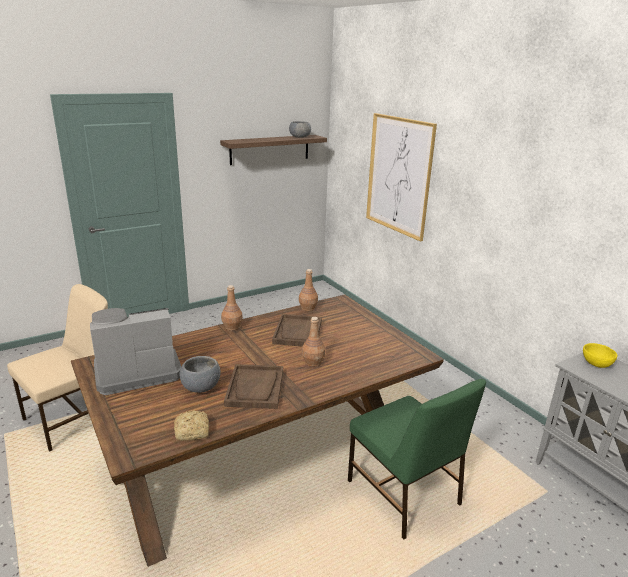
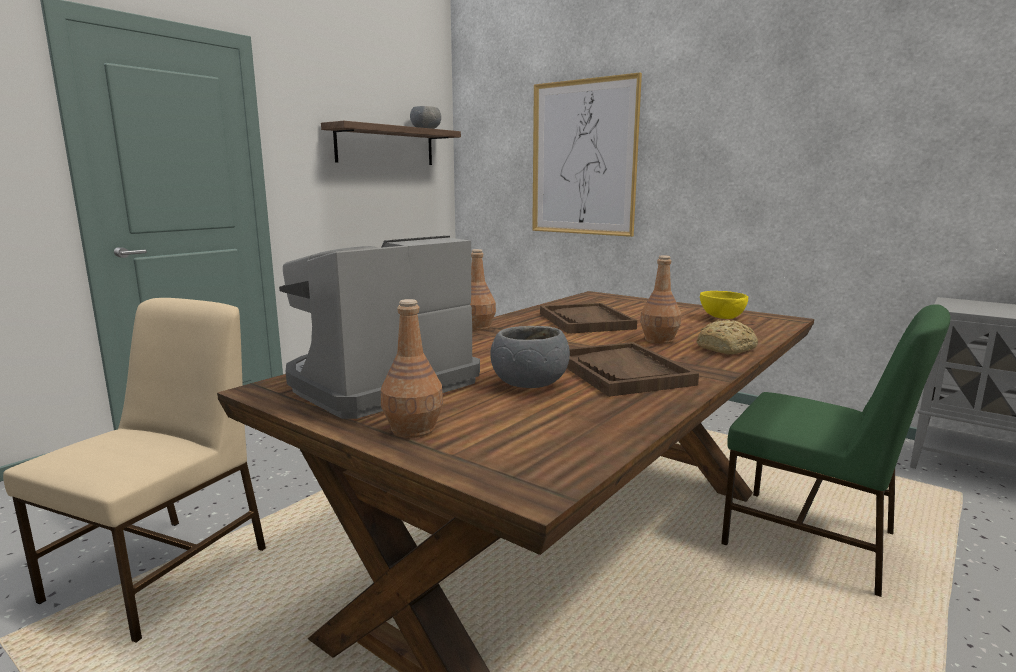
camera: 20 degrees left, 10 degrees down
bread [174,410,209,441] -> bread moved to [696,320,758,355]
brown bottle [299,269,318,311] -> brown bottle moved to [381,299,443,438]
yellow bowl [583,343,617,368] -> yellow bowl moved to [700,291,748,319]

